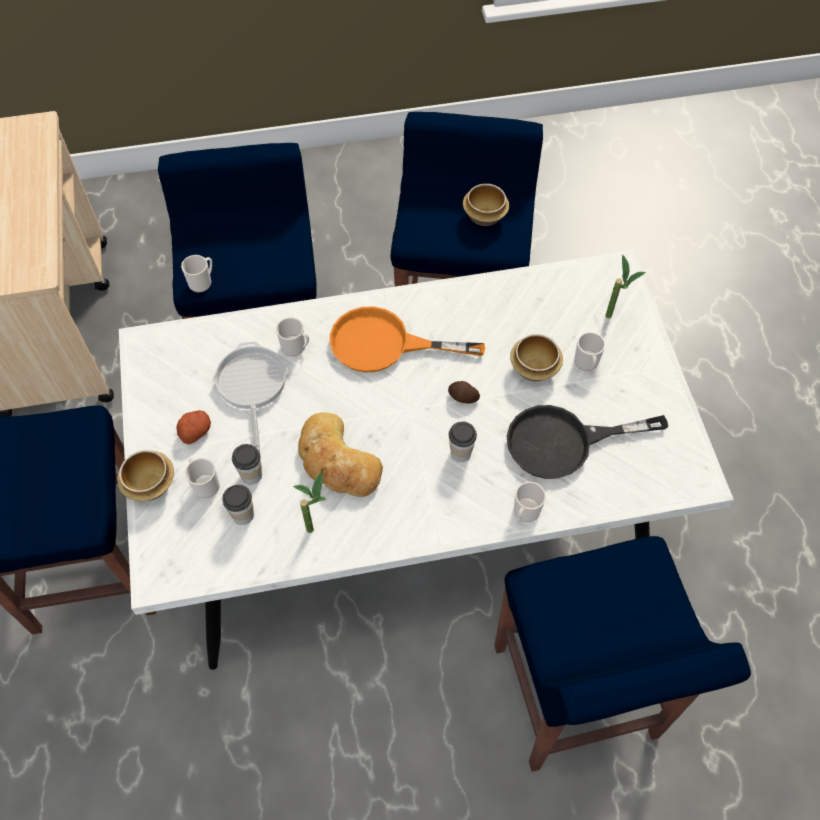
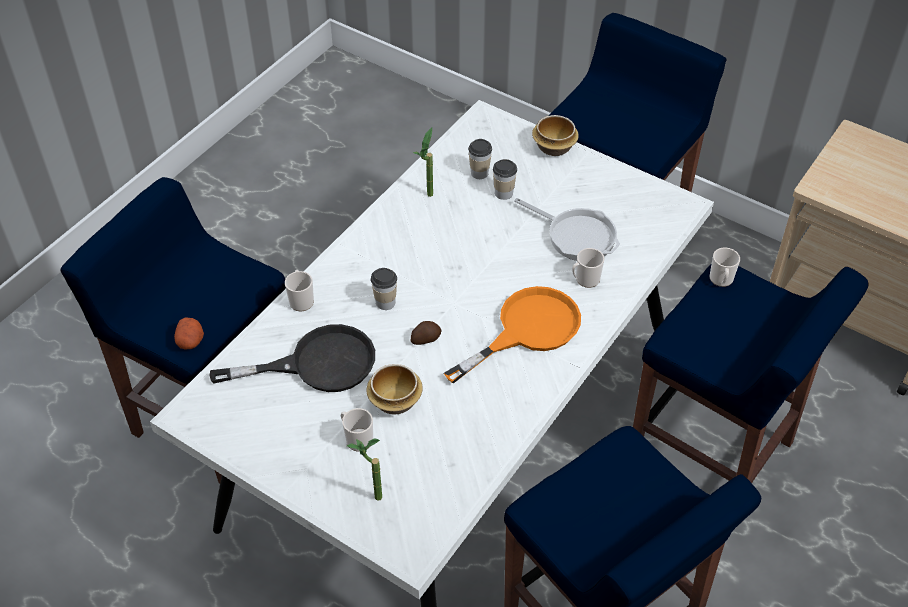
camera: 135 degrees right, 10 degrees down
potato [177,410,211,444] -> potato moved to [174,317,204,349]
mug [185,458,220,498] -> none
bread [298,412,383,497] -> none
bowl [463,184,509,226] -> none
black frying pan [507,405,668,479] -> black frying pan turned 45 degrees clockwise [210,324,375,392]

